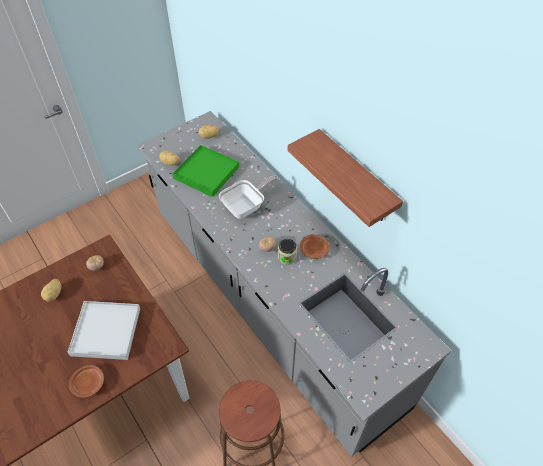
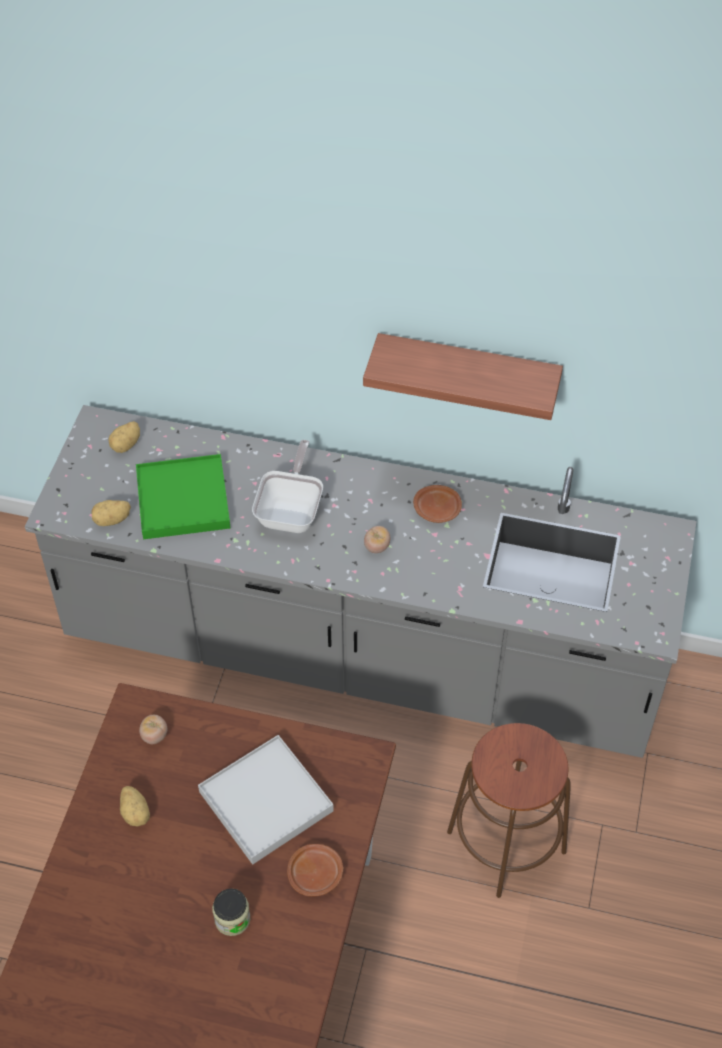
camera: 40 degrees left, 0 degrees up
jar [278,239,297,265] -> jar moved to [212,889,251,936]

